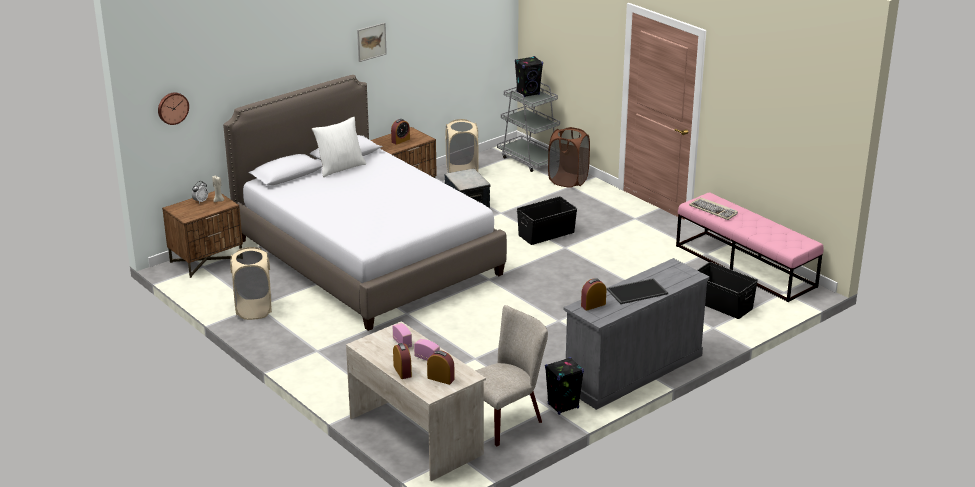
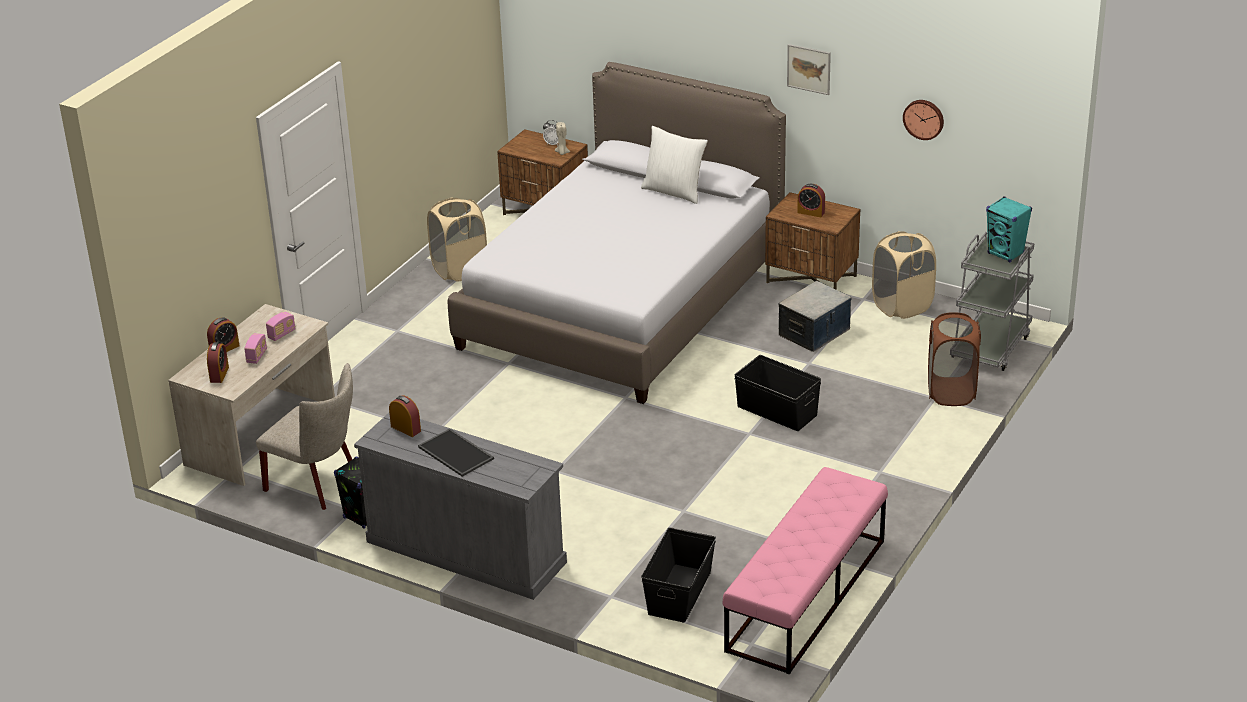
camera: 70 degrees right, 5 degrees up
wall clock [158,92,189,125] -> wall clock moved to [903,100,944,140]
black speaker [515,56,543,97] -> turquoise speaker [986,196,1032,262]
keyboard [689,197,738,220] -> none

